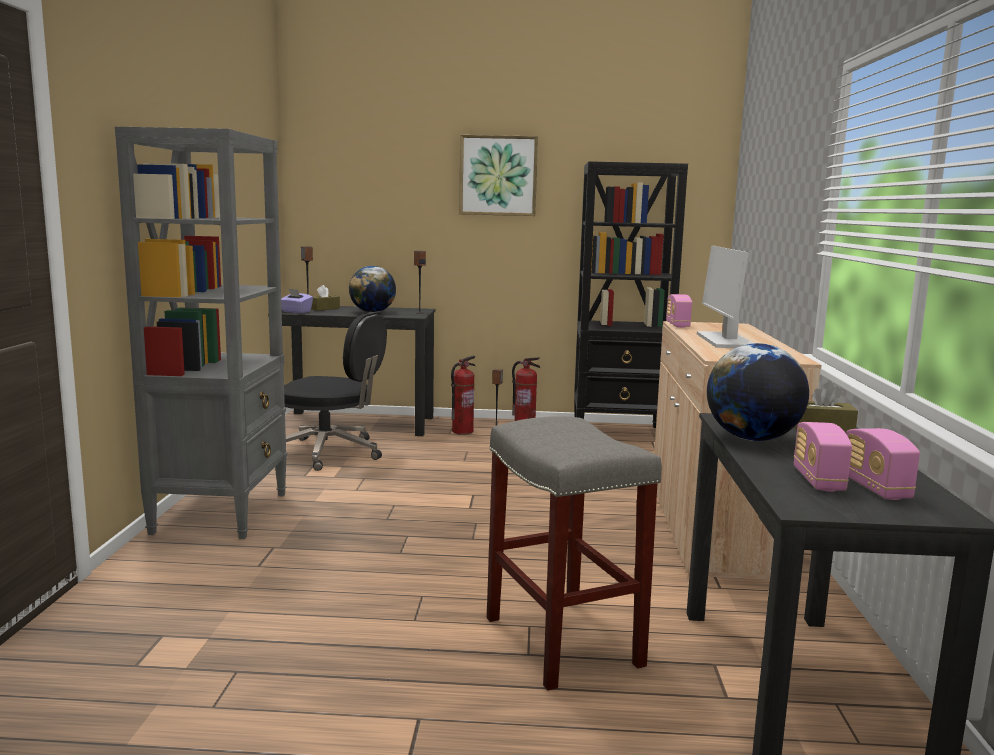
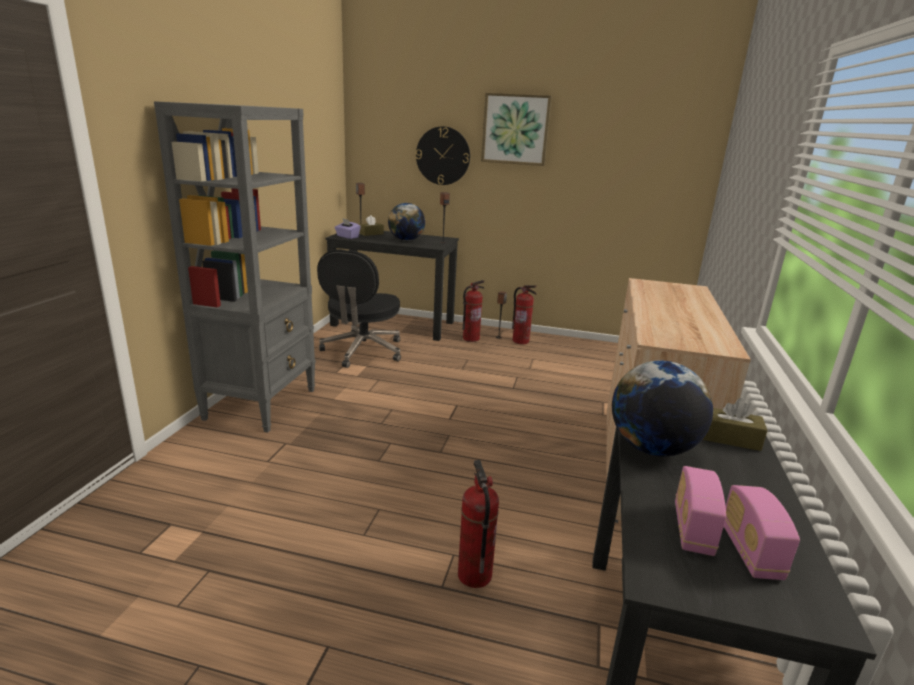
camera: 10 degrees right, 10 degrees up
black office chair [284,312,387,471] -> black office chair turned 75 degrees clockwise [317,249,401,368]
grey stool [487,416,662,690] -> fire extinguisher [458,460,499,588]
black bookcase [574,161,688,428] -> none
radio [666,294,692,328] -> none
monitor [697,245,754,348] -> none
none -> wall clock [416,126,470,185]

